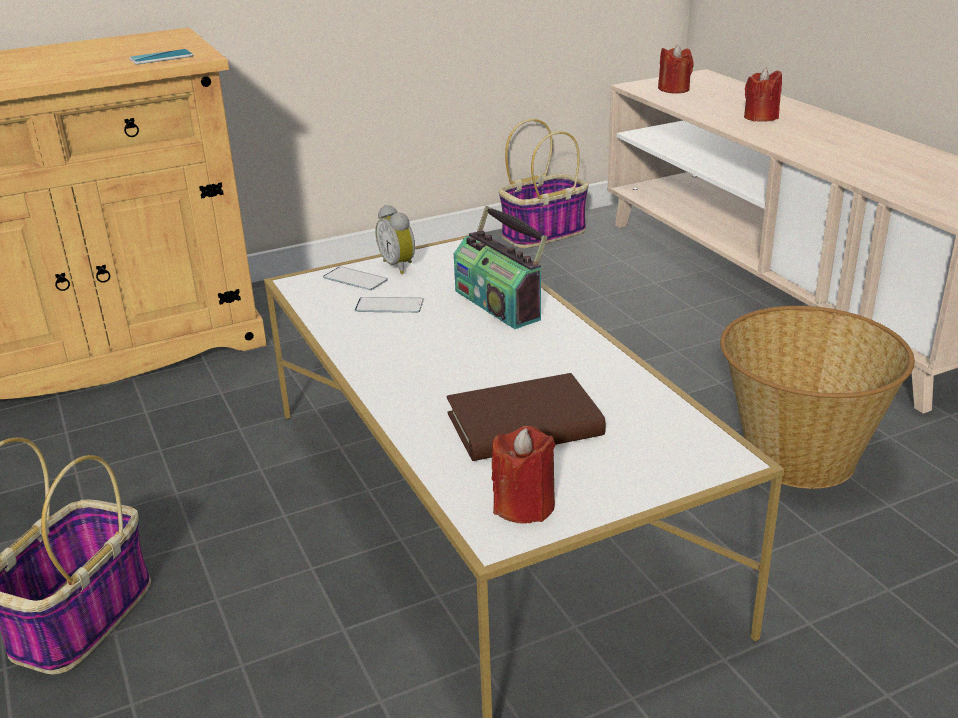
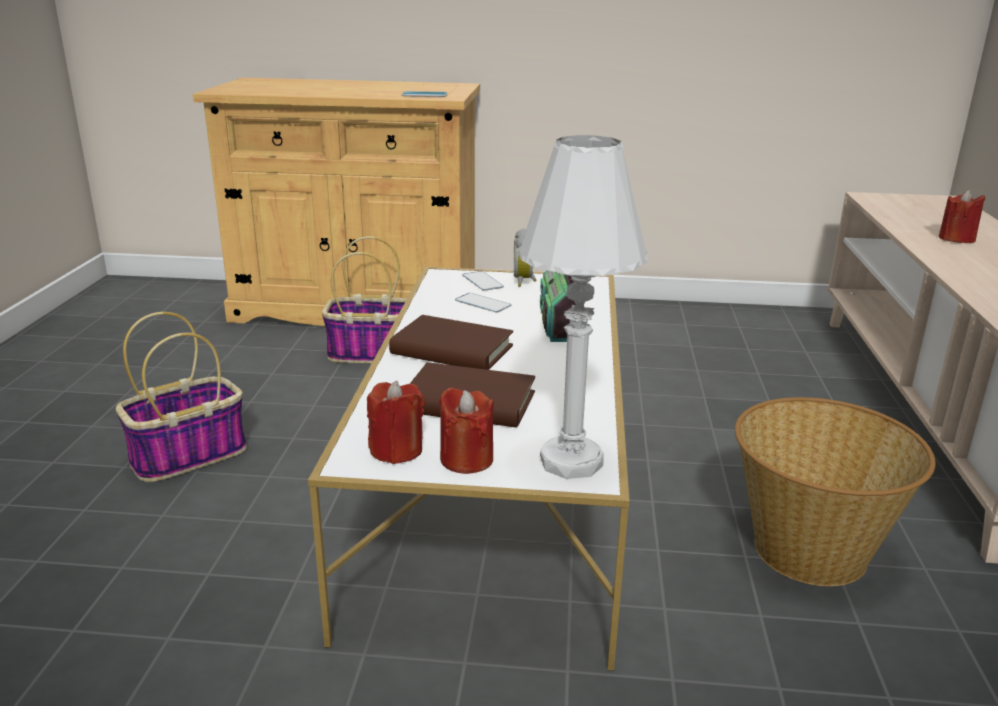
camera: 30 degrees right, 5 degrees down
basket [499,119,589,248] -> basket moved to [322,236,407,363]
red candle [658,45,694,94] -> red candle moved to [439,387,494,474]
none -> brown book [389,315,513,370]
none -> white table lamp [517,135,648,479]

